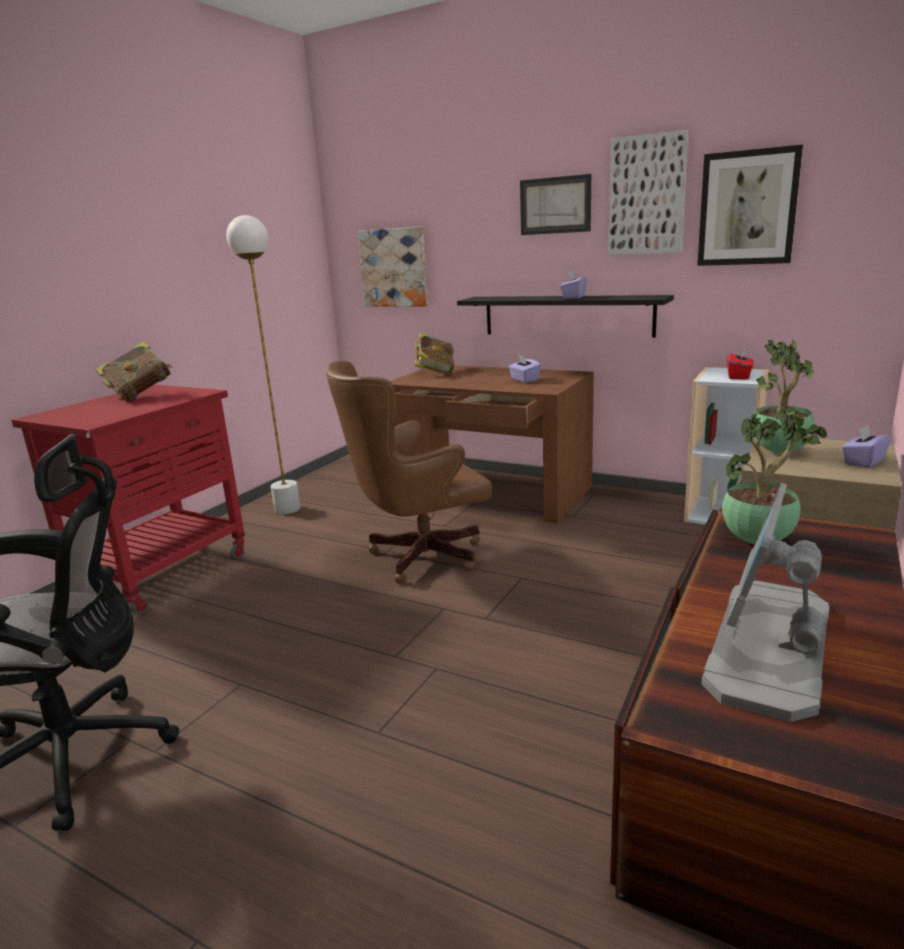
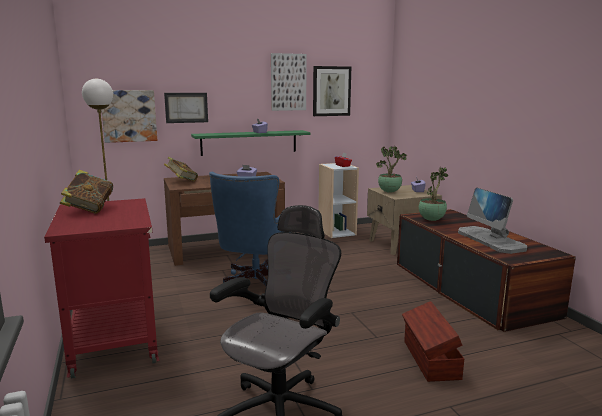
camera: 50 degrees left, 5 degrees down
brown office chair [326,361,492,584] -> blue office chair [209,172,282,287]
black shelf [457,295,674,338] -> green shelf [191,130,310,156]
picture [520,174,591,235] -> picture moved to [164,93,208,123]
none -> brown storage box [402,301,464,382]

